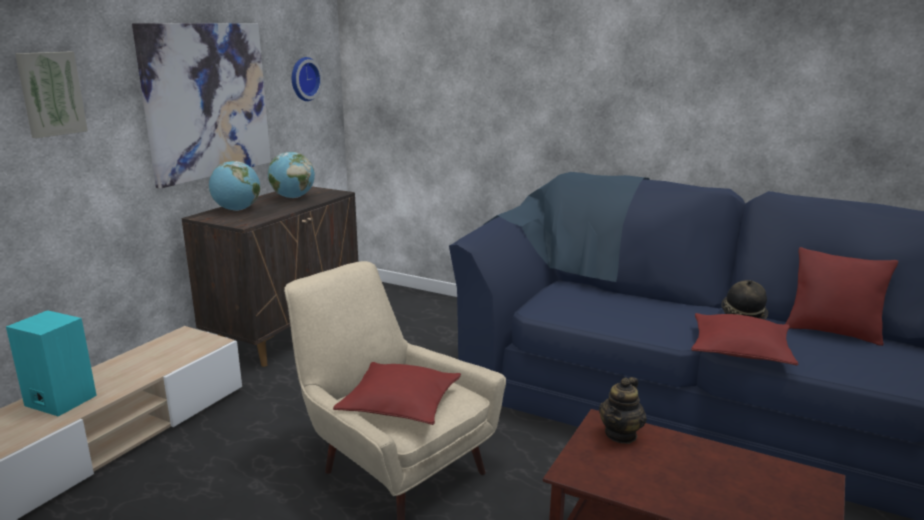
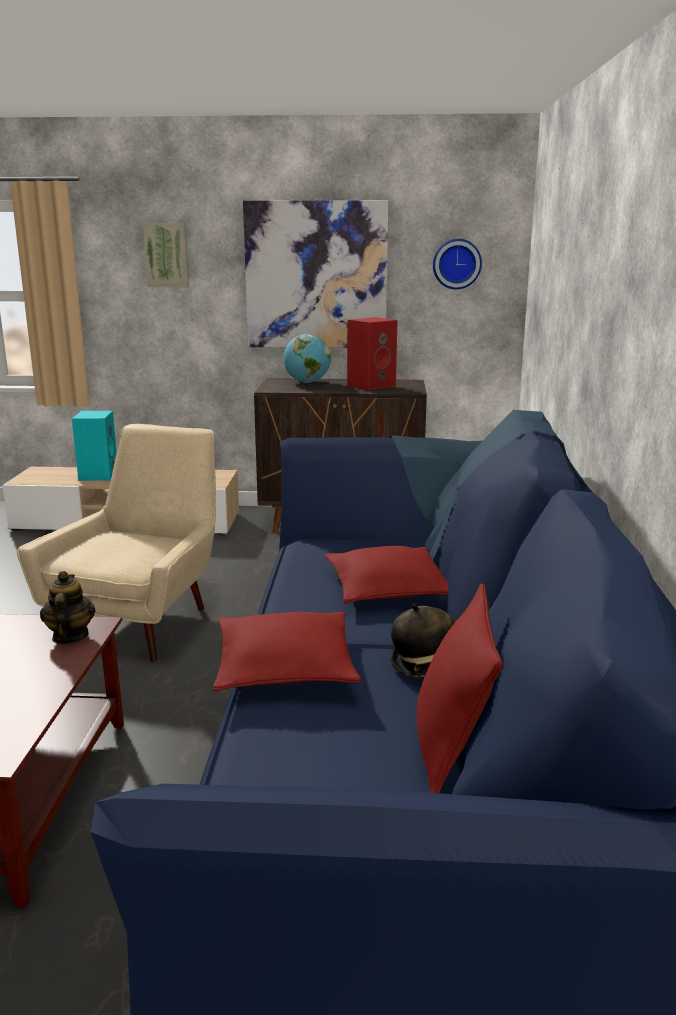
camera: 65 degrees right, 0 degrees up
globe [268,152,315,198] -> red speaker [347,317,397,390]
red pillow [333,362,461,425] -> red pillow moved to [325,546,448,603]
teapot [599,377,647,444] -> teapot turned 75 degrees clockwise [40,571,96,644]

